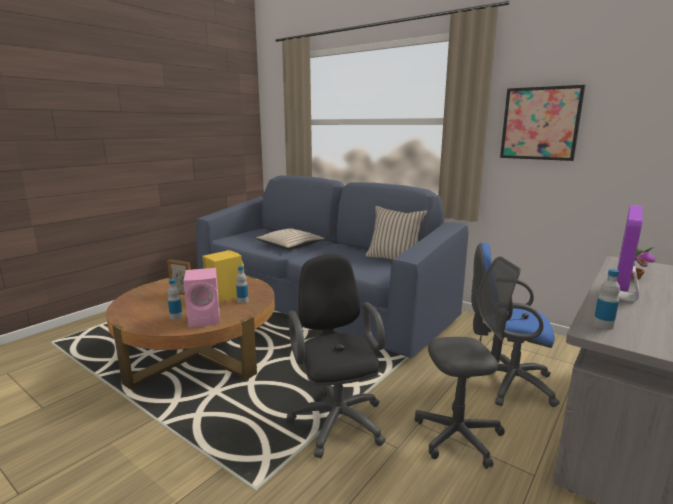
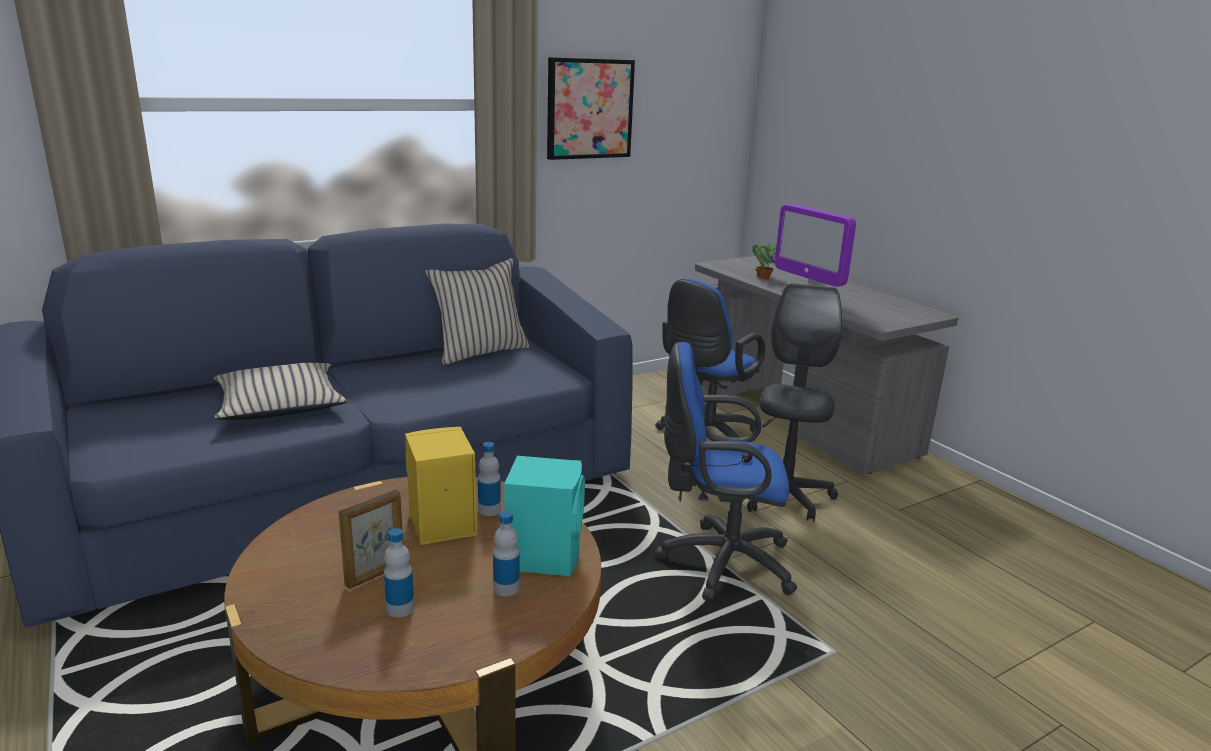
camera: 70 degrees left, 5 degrees up
pink speaker [183,268,220,327] -> turquoise speaker [504,456,585,577]
black office chair [287,253,386,458] -> blue office chair [655,342,797,601]
bottle [593,269,620,330] -> bottle moved to [384,528,414,618]

